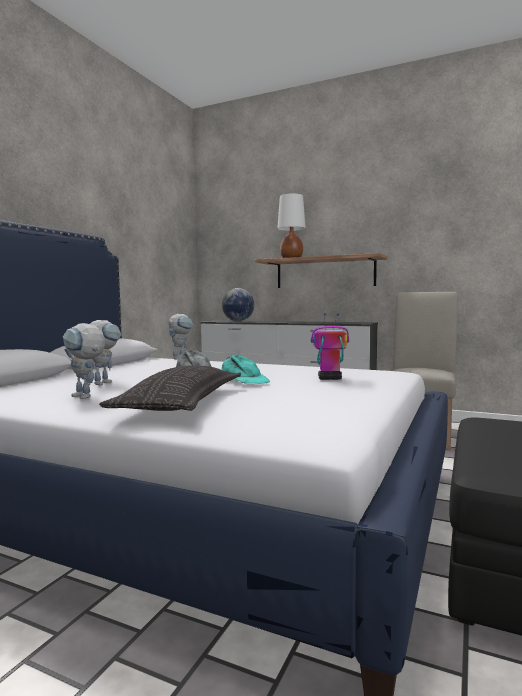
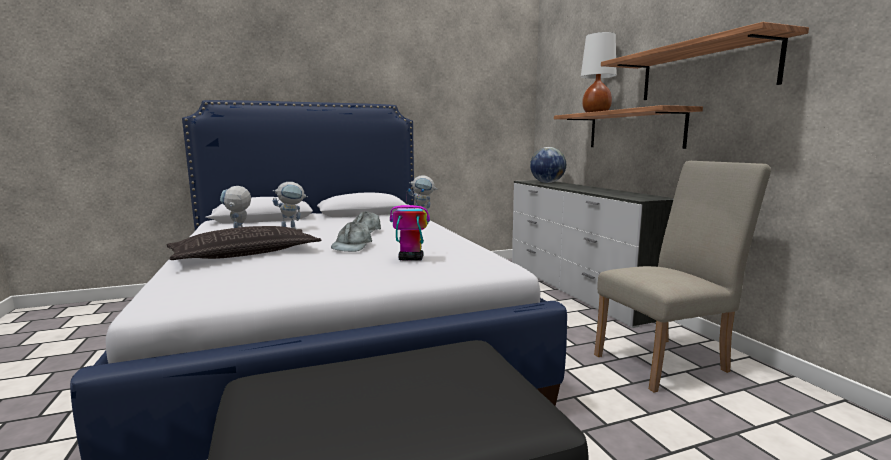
camera: 45 degrees right, 5 degrees up
turquoise cap [222,355,270,384] -> grey cap [331,221,372,252]
toy robot [311,313,349,380] -> toy robot turned 45 degrees counterclockwise [390,189,430,261]
none -> shelf [601,22,809,100]

